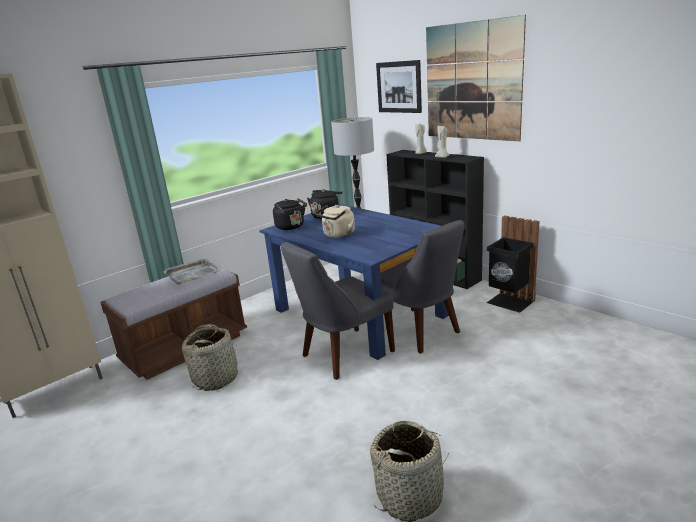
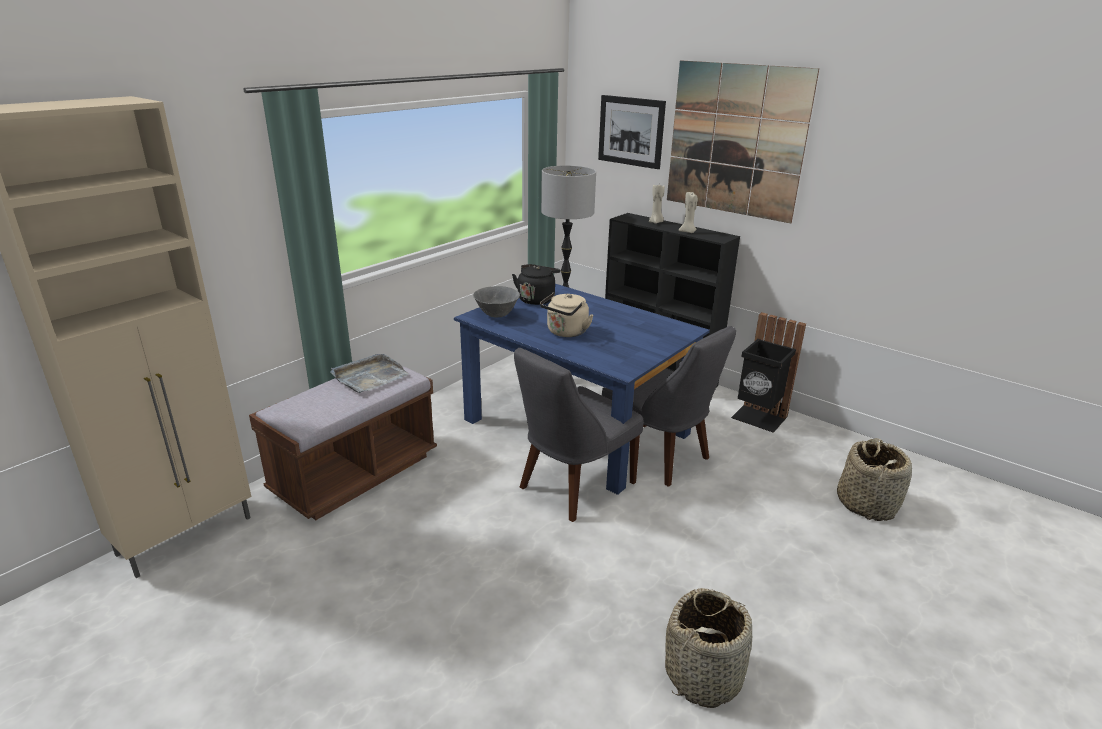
camera: 10 degrees left, 5 degrees up
basket [182,324,238,391] -> basket moved to [837,438,912,521]
black kettle [273,198,307,230] -> grey bowl [473,286,520,318]

